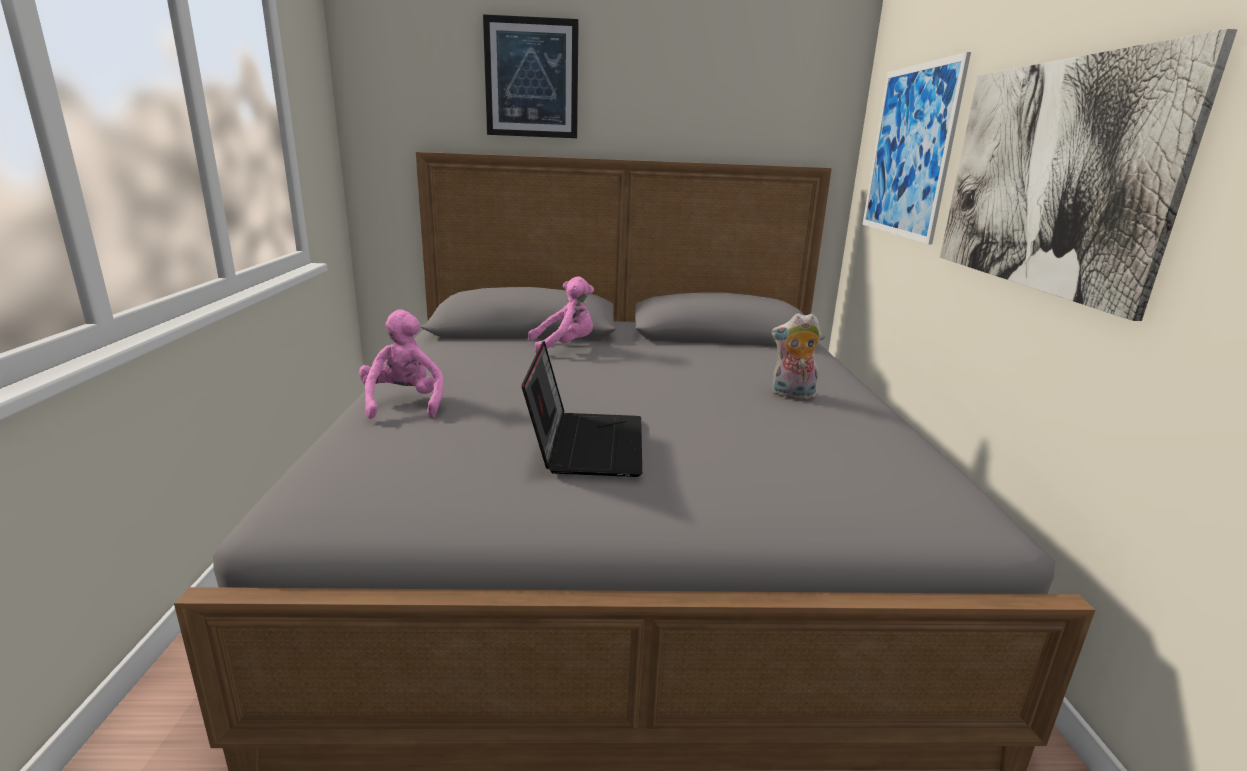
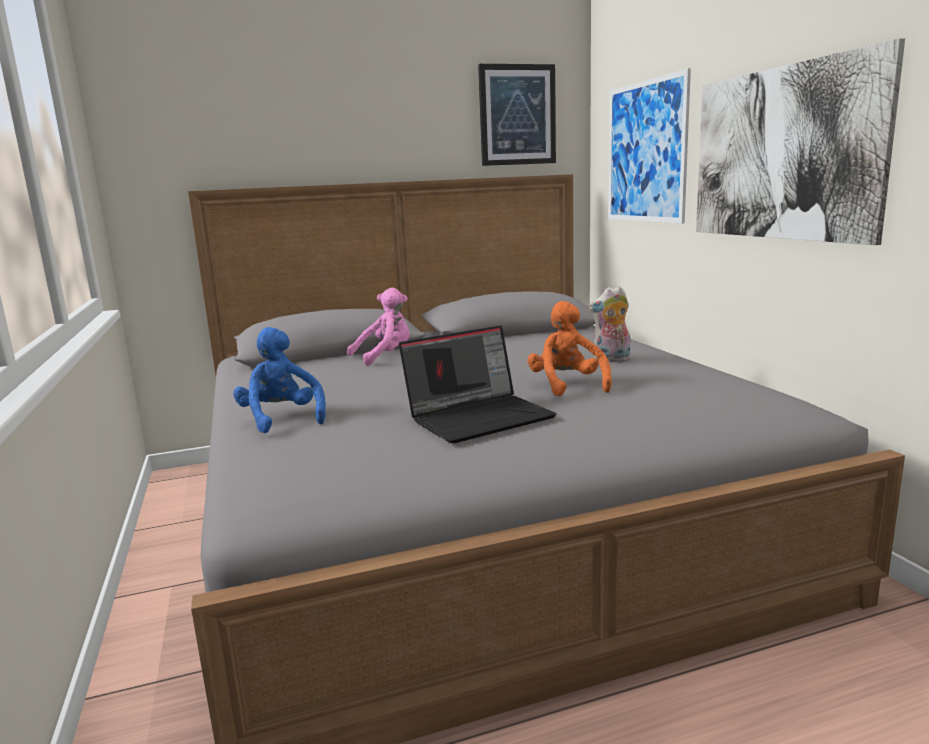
camera: 15 degrees left, 5 degrees down
pink plush toy [359,310,444,419] -> blue plush toy [233,327,326,433]
picture [483,14,579,138] -> picture moved to [478,64,556,166]
laptop [521,341,642,477] -> laptop turned 75 degrees clockwise [399,325,557,444]
none -> orange plush toy [527,301,612,396]

